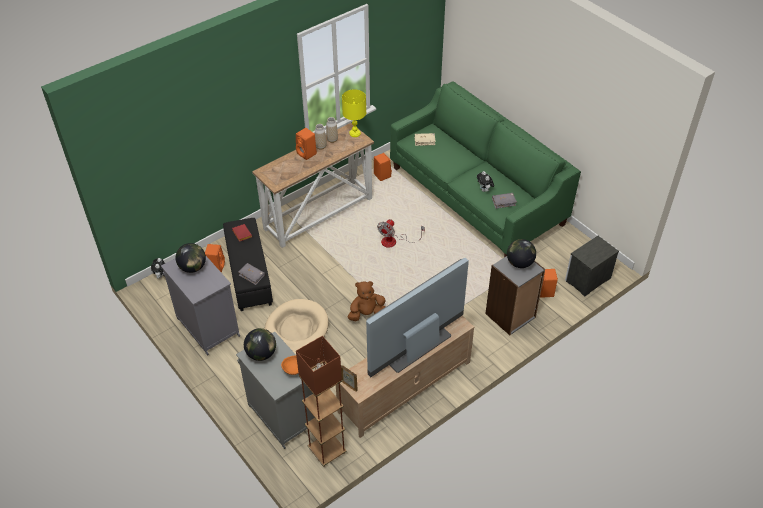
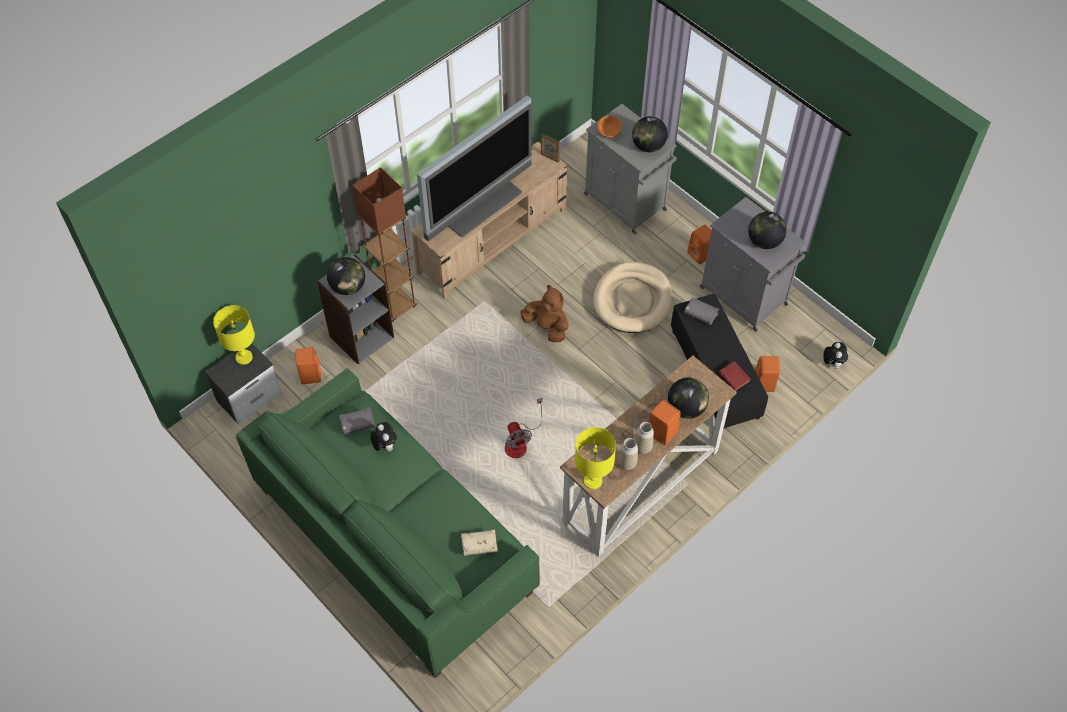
camera: 175 degrees right, 10 degrees up
brown floor lamp [296,336,347,467] -> brown floor lamp moved to [352,167,417,322]
brown plush toy [347,281,386,321] -> brown plush toy turned 120 degrees counterclockwise [520,285,569,342]
orange speaker [374,153,392,181] -> orange speaker moved to [688,224,712,264]
fan [377,219,425,248] -> fan turned 135 degrees clockwise [505,398,542,458]
none -> yellow table lamp [213,305,255,365]
none -> globe [668,378,709,419]

